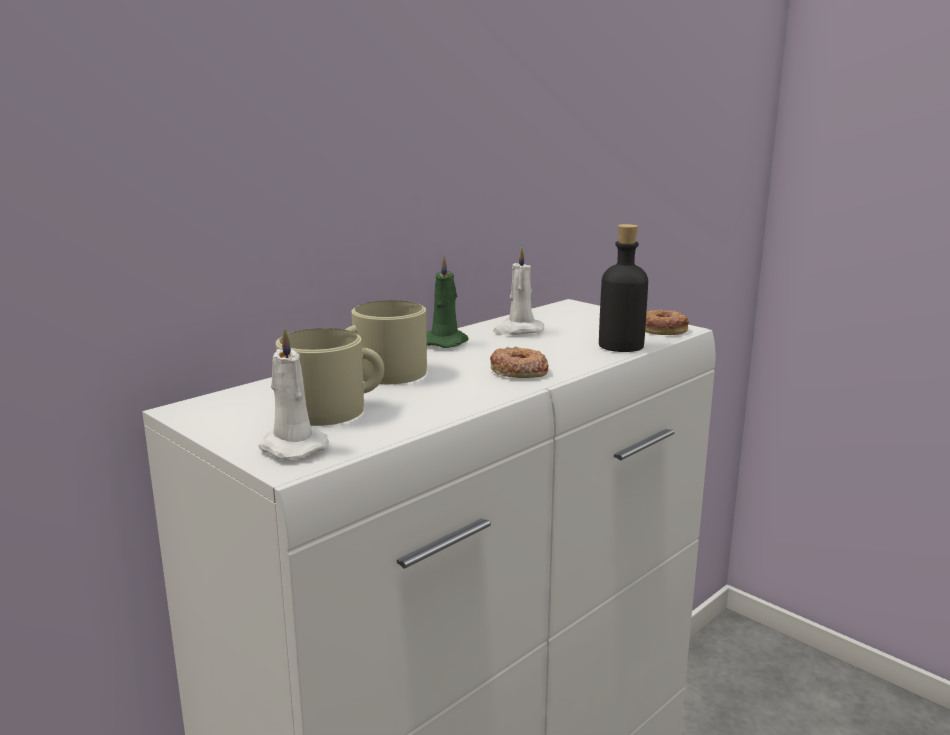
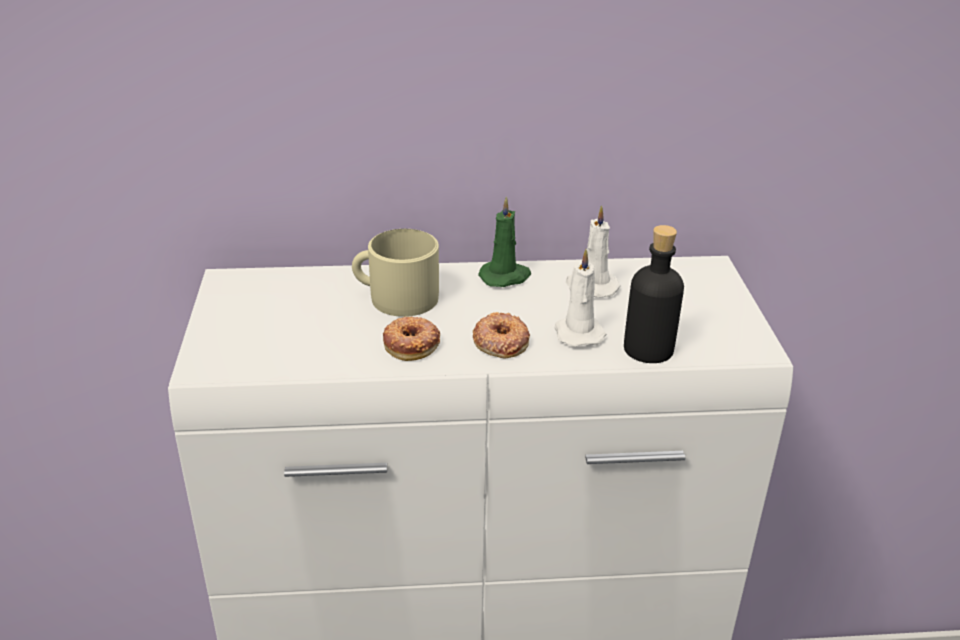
camera: 40 degrees right, 15 degrees up
white candle [259,327,329,459] -> white candle moved to [555,249,606,347]
beige mug [276,328,384,426] -> none
donut [645,309,689,335] -> donut moved to [383,316,440,361]

